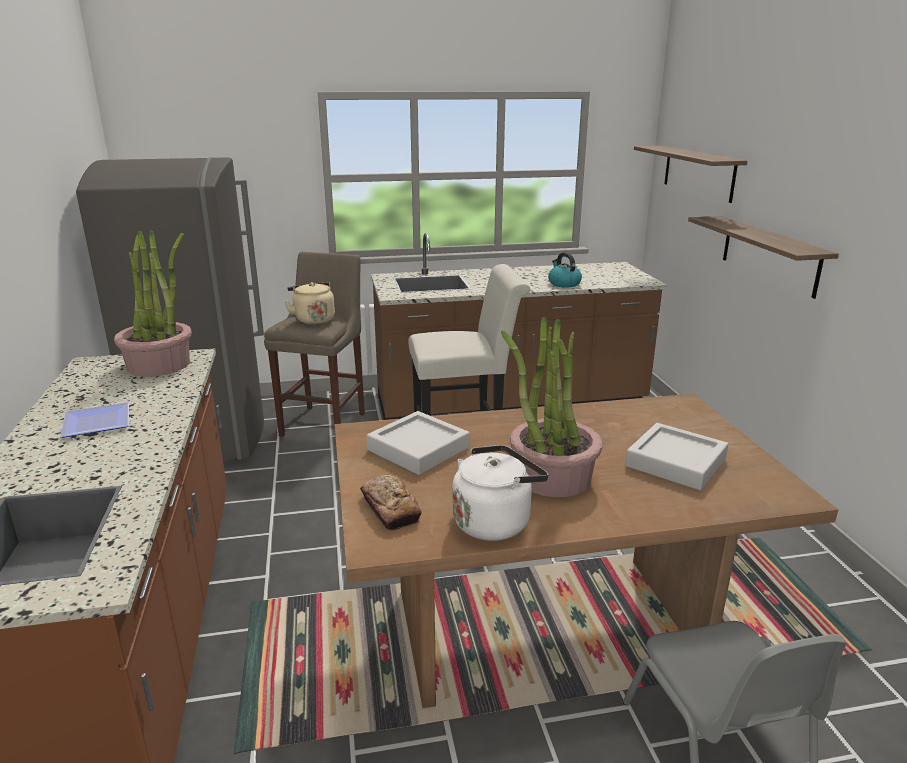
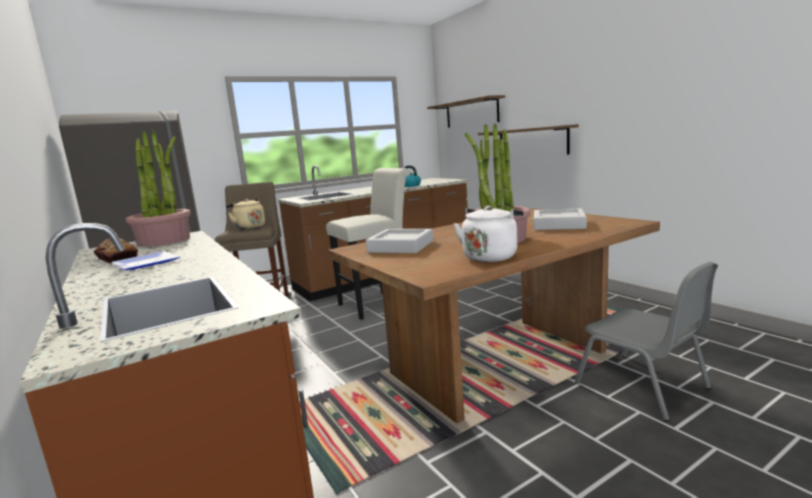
camera: 20 degrees left, 10 degrees down
bread [360,475,422,530] -> bread moved to [94,238,138,263]

